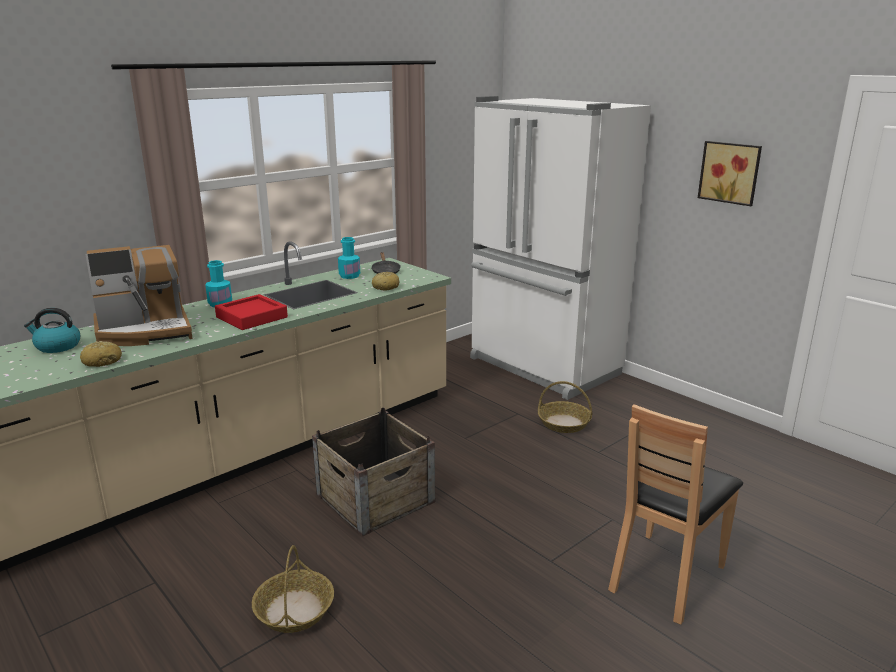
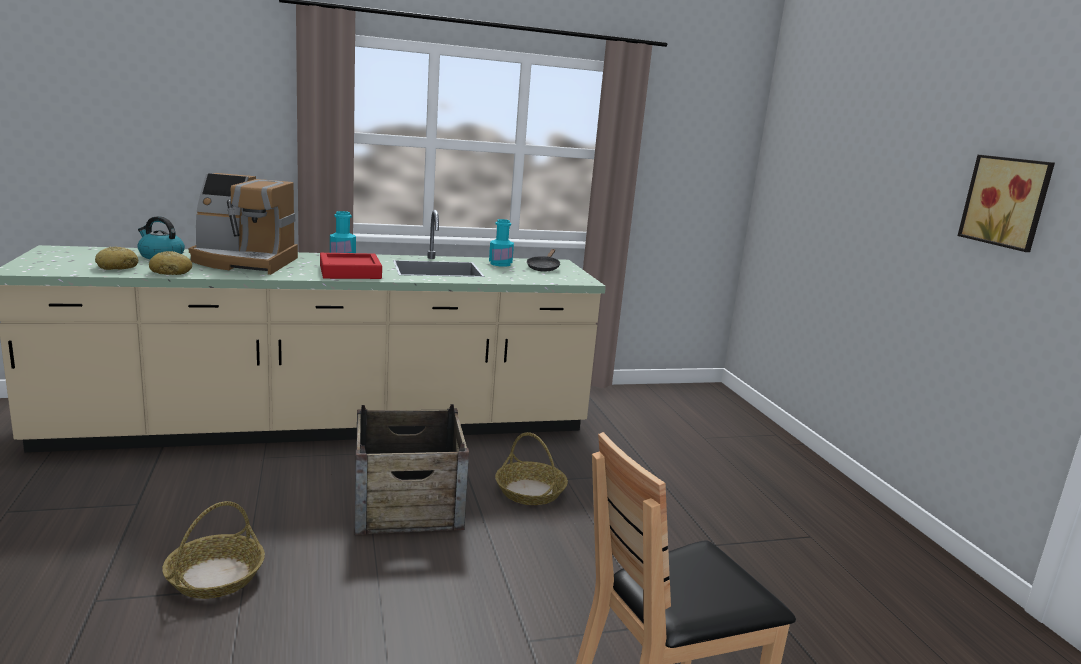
camera: 25 degrees right, 5 degrees down
bread [372,272,400,291] -> bread moved to [95,246,138,270]
white fridge [470,96,651,400] -> none
basket [538,381,592,433] -> basket moved to [495,432,568,505]

